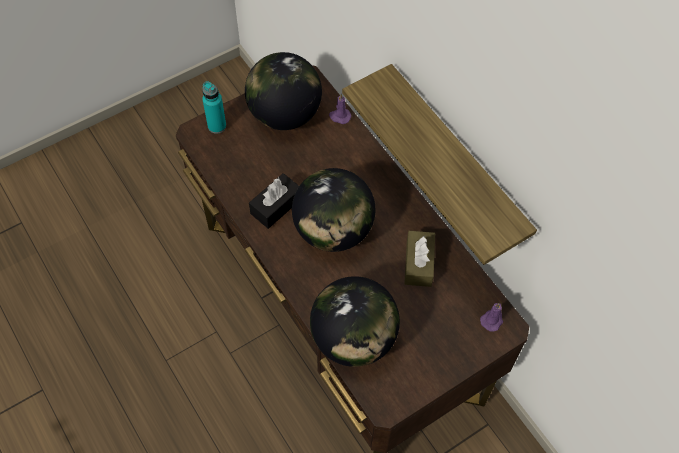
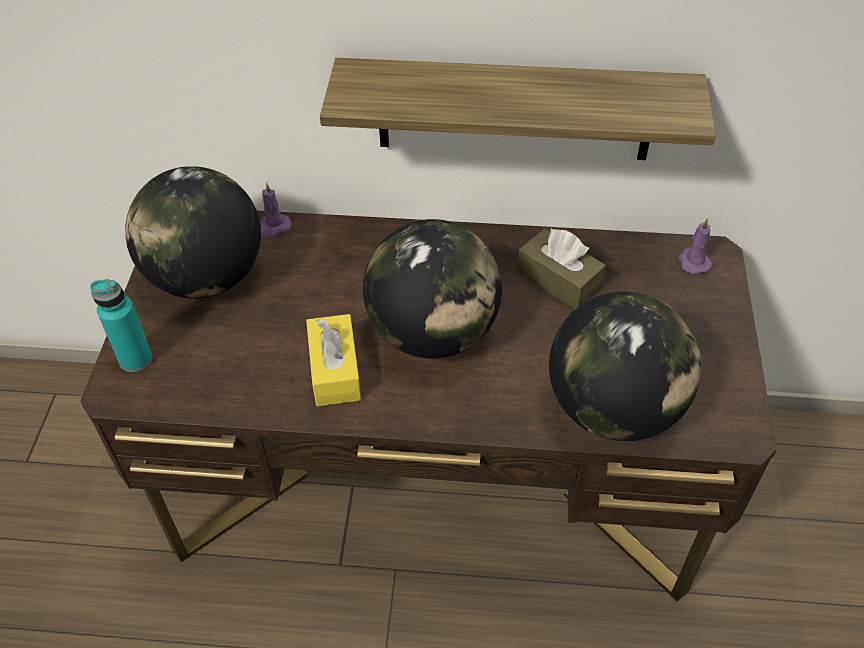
camera: 50 degrees left, 10 degrees down
black tissue box [249,173,299,229] -> yellow tissue box [306,314,361,406]

